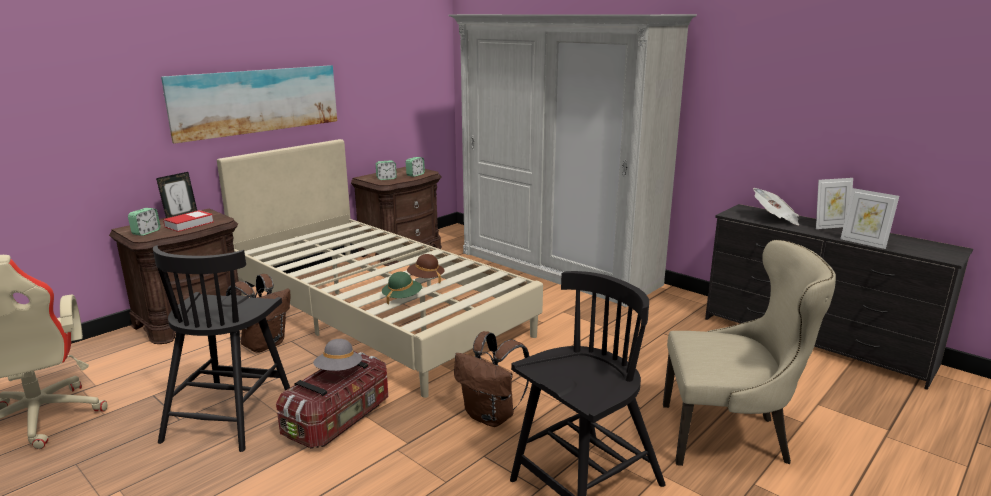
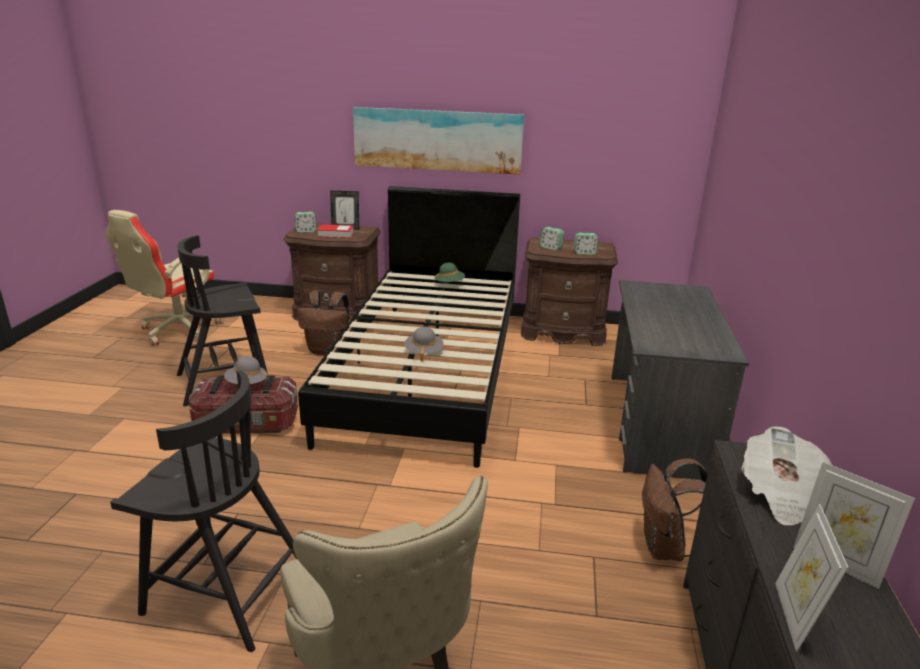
camera: 55 degrees right, 5 degrees up
beige bed [217,139,543,398] -> black bed [298,186,520,468]
green hat [382,272,422,305] -> green hat moved to [434,263,465,283]
brown hat [407,254,445,283] -> grey hat [405,327,444,362]
white wardrobe [448,14,697,307] -> grey desk [611,280,749,480]
brown backpack [454,331,529,427] -> brown backpack moved to [642,458,708,561]

